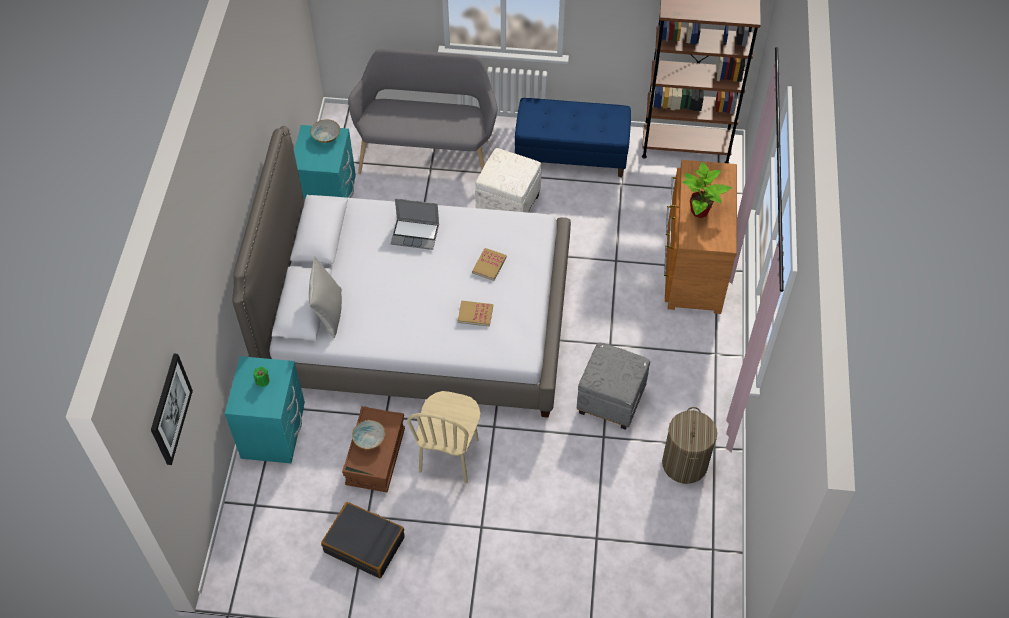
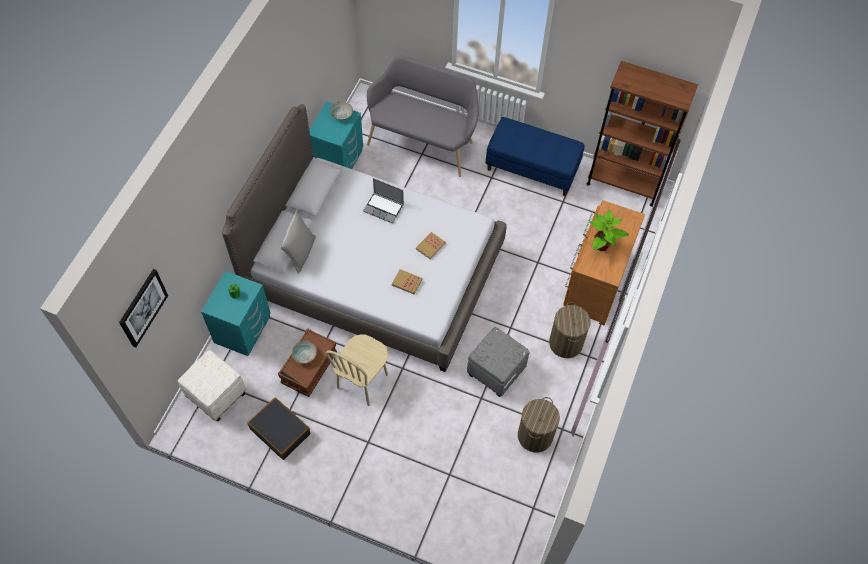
camera: 15 degrees right, 5 degrees up
white ottoman [475,148,542,213] -> white ottoman moved to [178,350,246,422]
none -> laundry basket [549,302,591,358]

